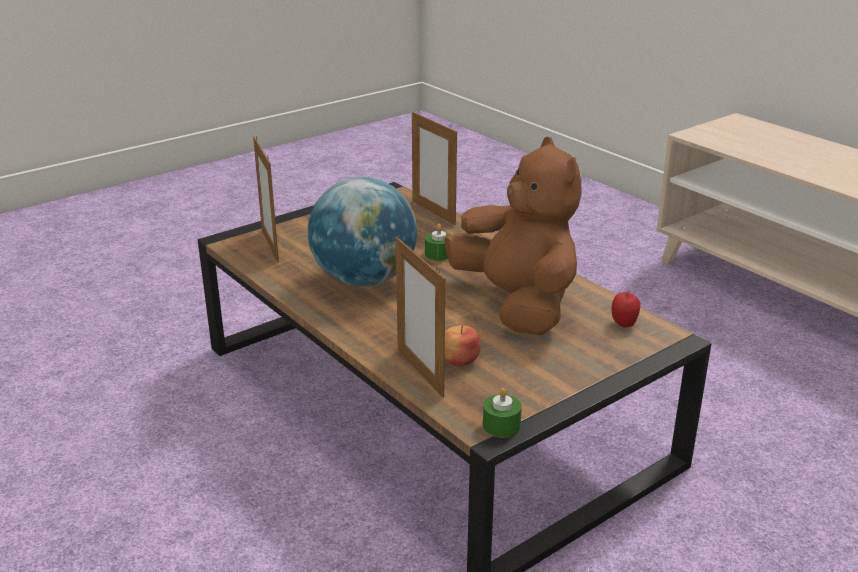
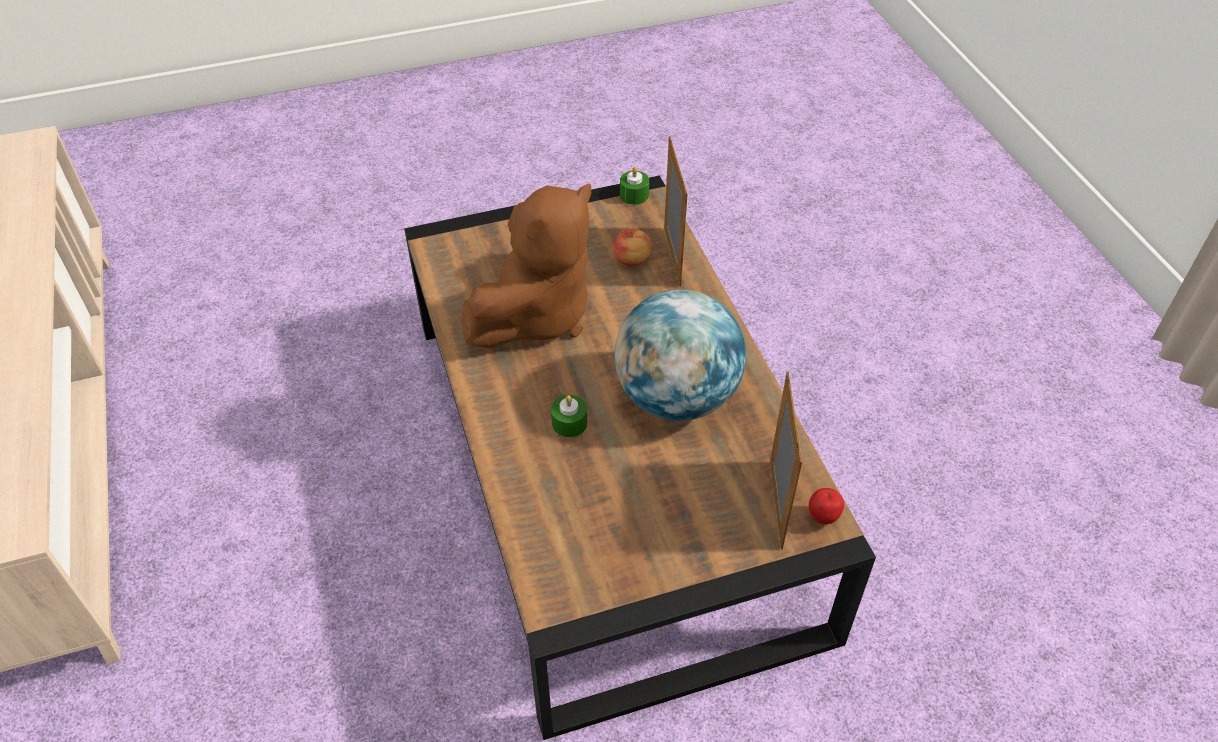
camera: 160 degrees left, 20 degrees up
picture frame [412,111,457,225] -> none
brown plush toy [444,137,582,335] -> brown plush toy turned 135 degrees counterclockwise [461,184,591,349]
apple [612,291,640,327] -> apple moved to [809,488,844,524]

